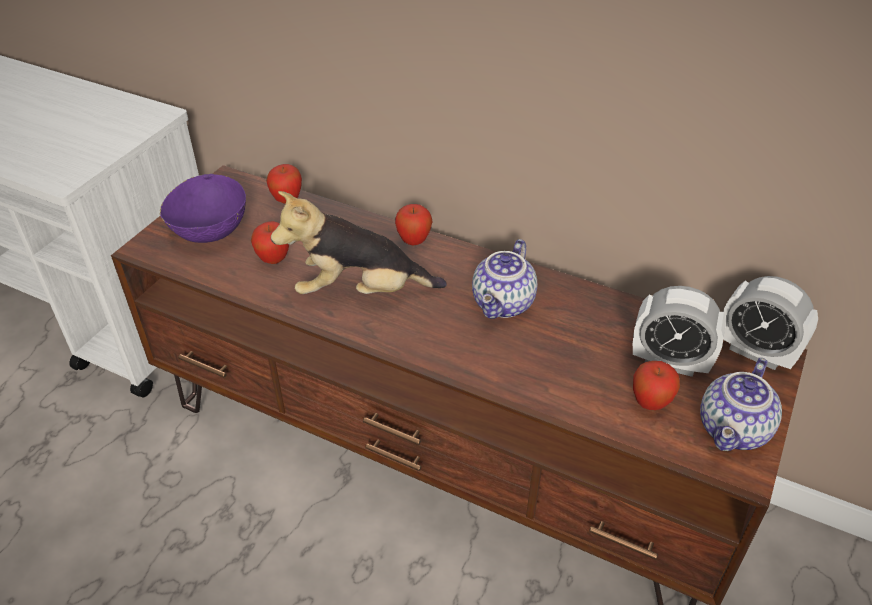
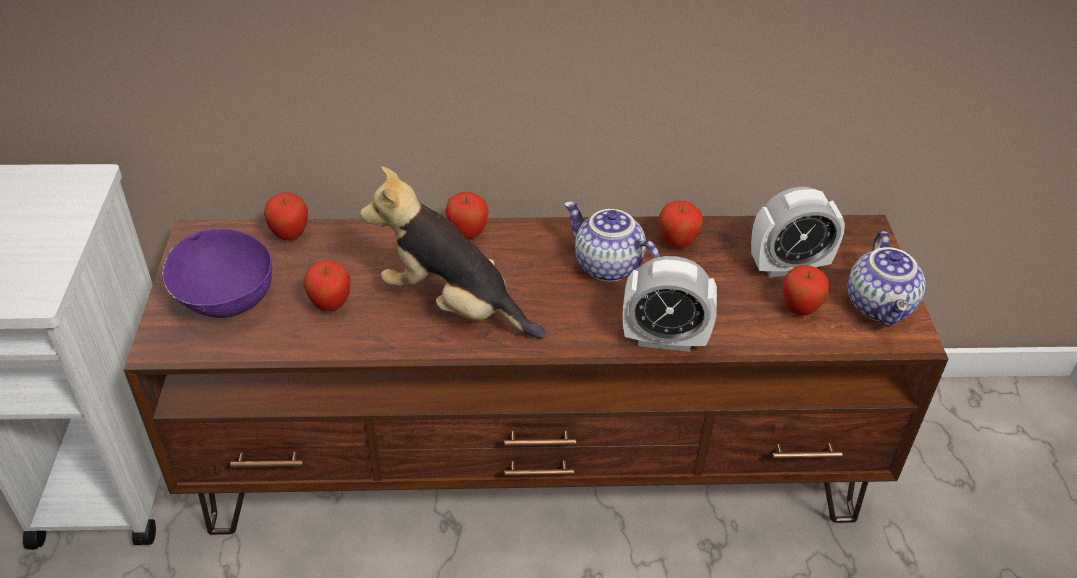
camera: 30 degrees left, 0 degrees up
plush toy [271,191,447,294] -> plush toy turned 60 degrees clockwise [360,166,546,339]
teapot [472,239,537,319] -> teapot turned 135 degrees clockwise [564,201,660,282]
alarm clock [723,276,818,370] -> alarm clock moved to [623,256,717,352]
none -> apple [658,201,703,248]

